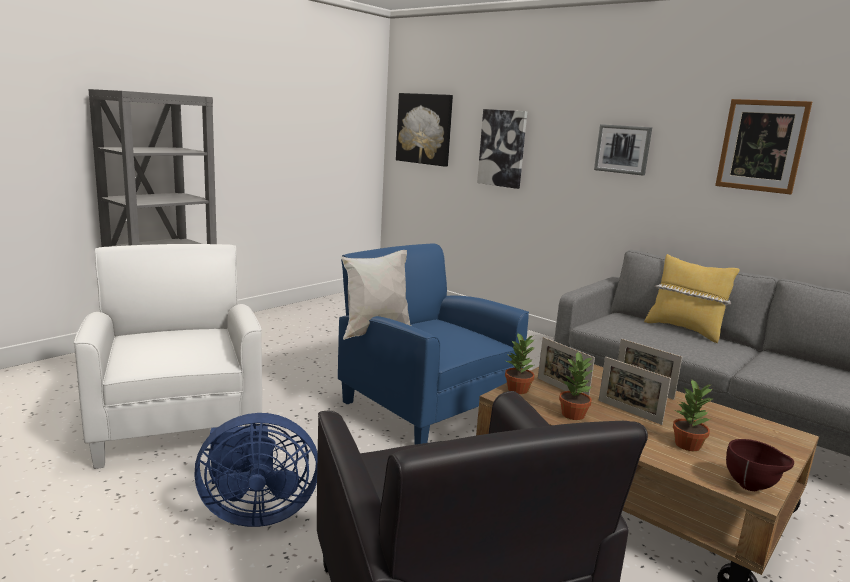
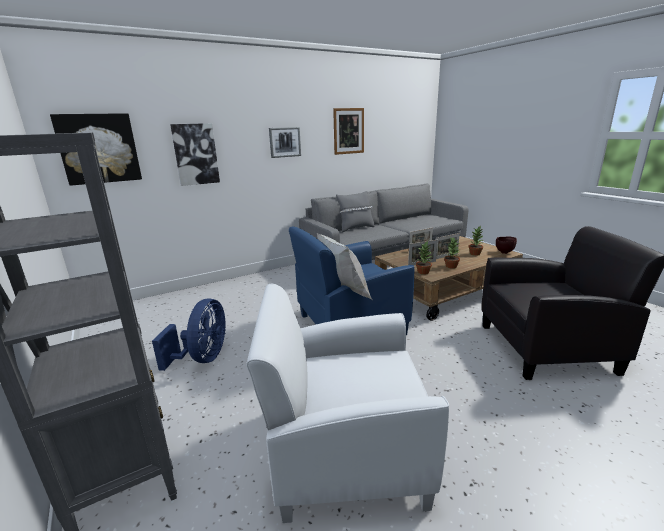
camera: 70 degrees left, 5 degrees up
blue fan [194,413,318,527] -> blue fan moved to [152,298,226,371]
yellow pillow [644,254,740,343] -> grey pillow [336,191,375,232]

